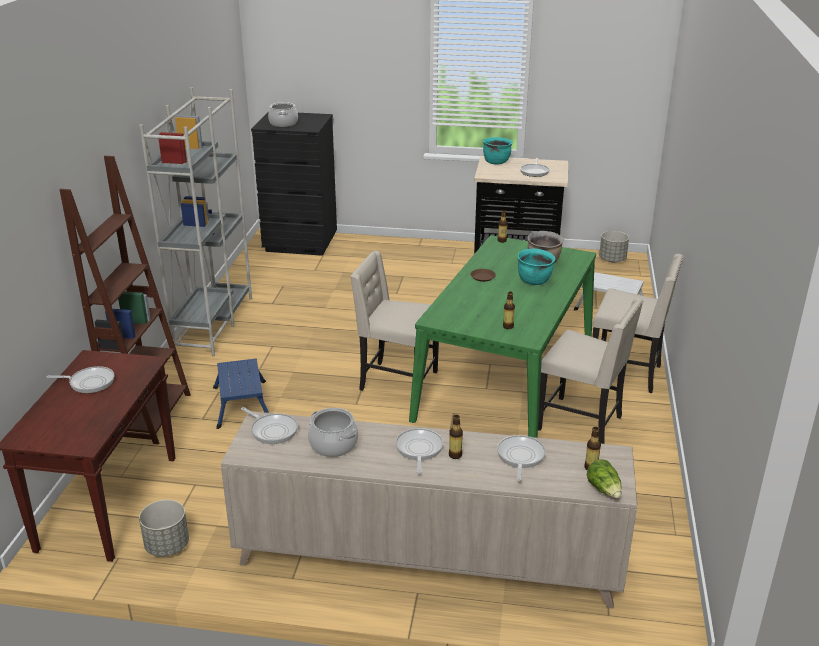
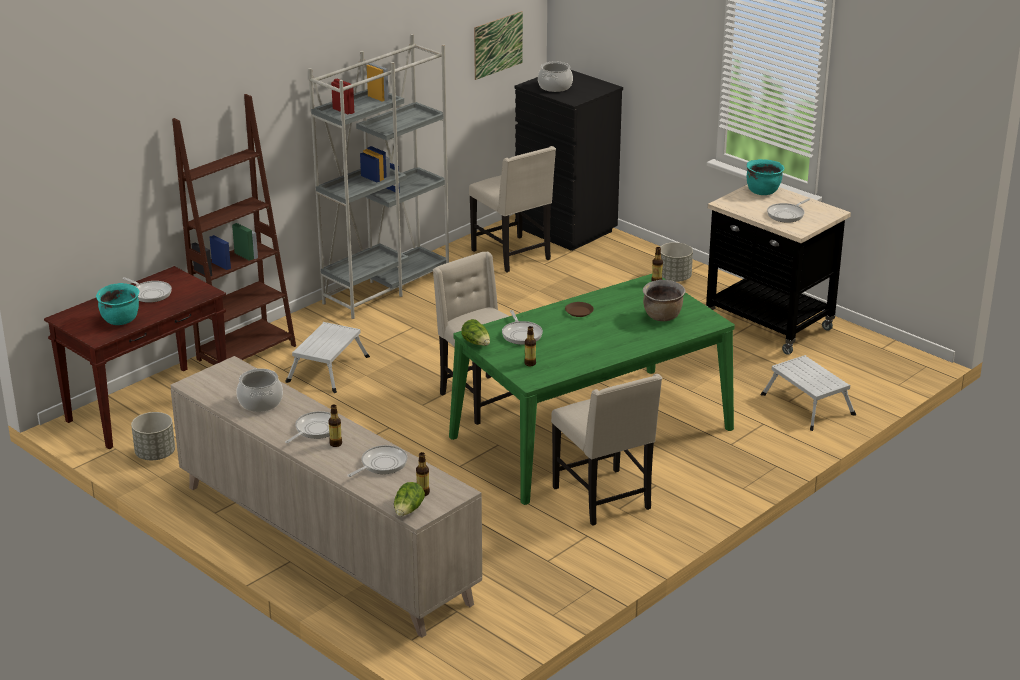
camera: 35 degrees right, 0 degrees up
blue step ladder [213,358,269,429] -> white step ladder [285,322,370,393]
frying pan [241,407,298,444] -> frying pan moved to [502,310,543,345]
turquoise cooking pot [518,248,555,285] -> turquoise cooking pot moved to [96,283,139,325]
beige chair [592,254,683,393] -> beige chair moved to [469,146,556,273]
grey planter [599,231,629,262] -> grey planter moved to [660,242,693,282]
none -> lettuce [461,319,490,346]
none -> picture [474,11,523,80]

